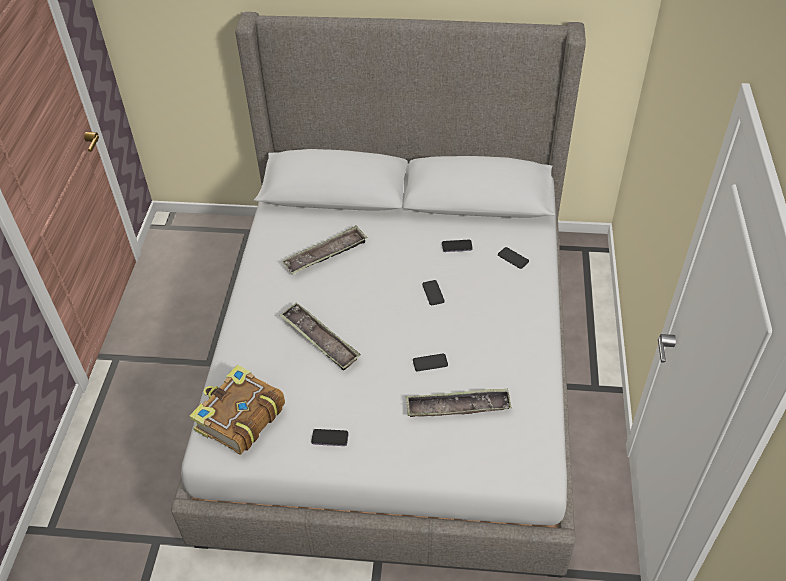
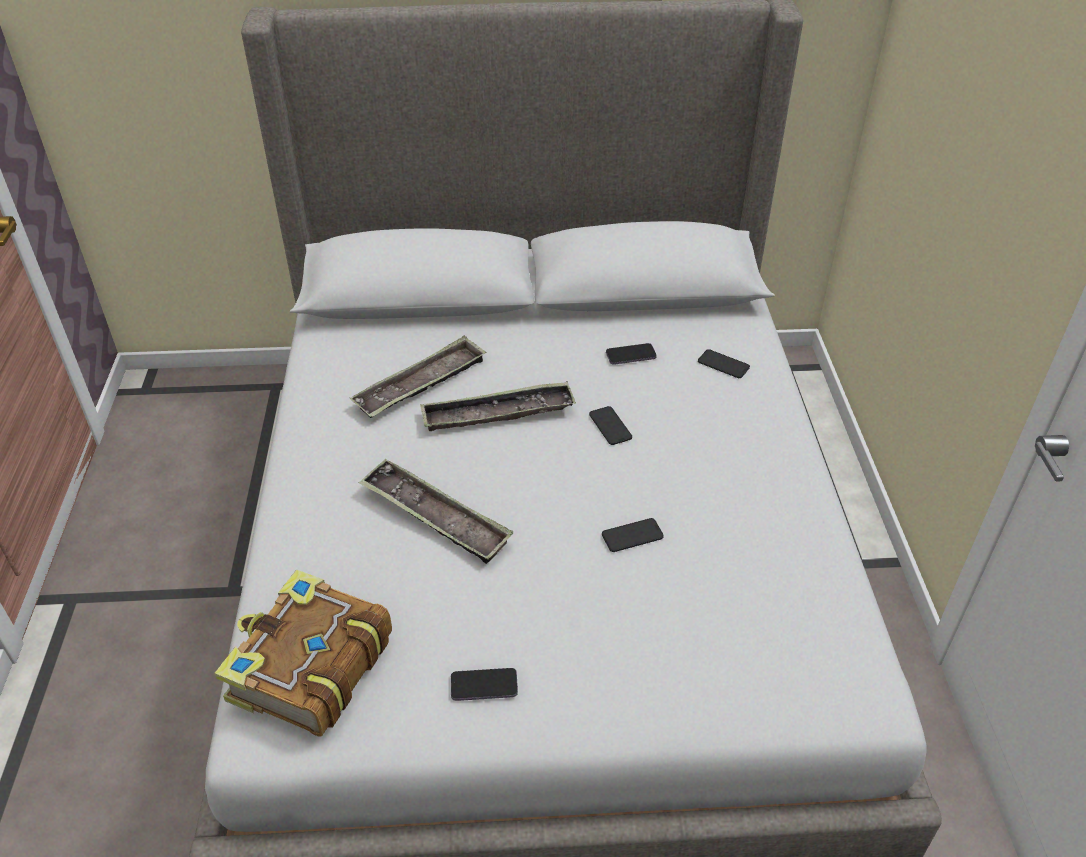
camera: 10 degrees left, 5 degrees down
tray [406,388,512,417] -> tray moved to [420,382,576,431]

